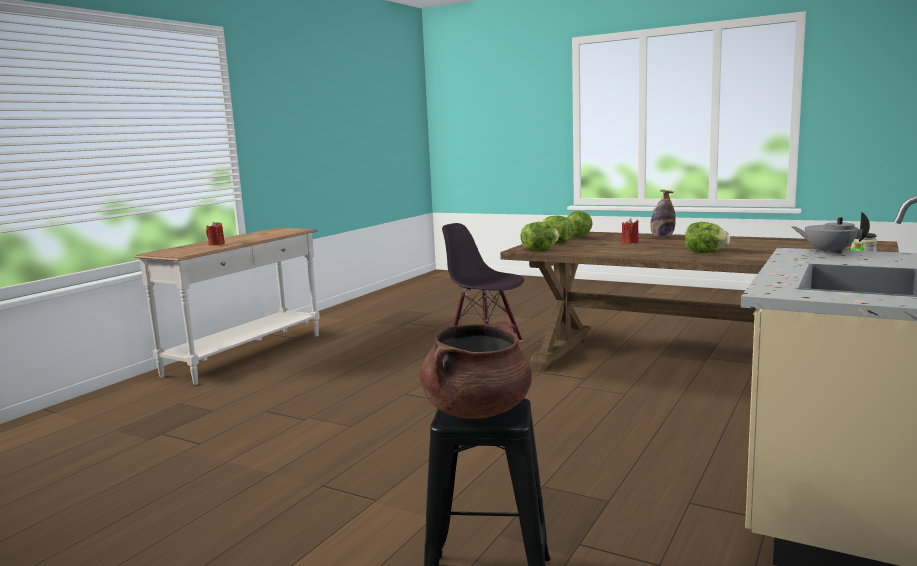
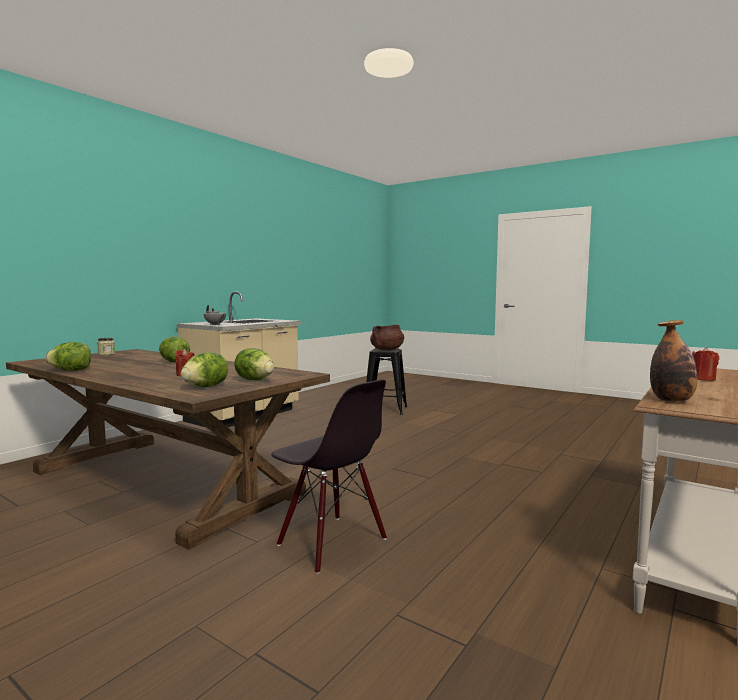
camera: 175 degrees left, 5 degrees down
lettuce [520,222,559,251] -> lettuce moved to [45,342,91,371]
bottle [650,190,676,238] -> bottle moved to [650,320,697,402]

